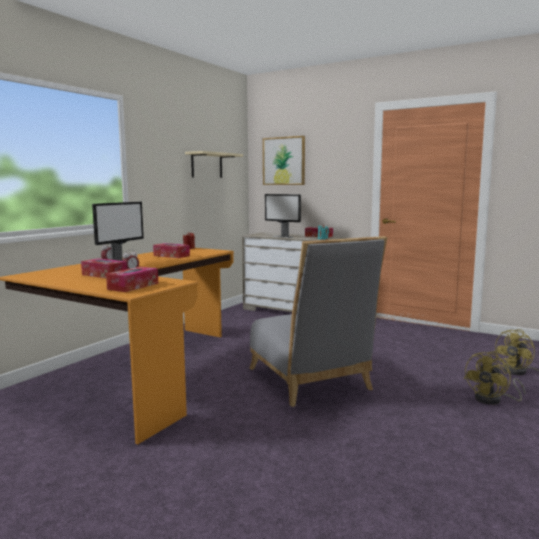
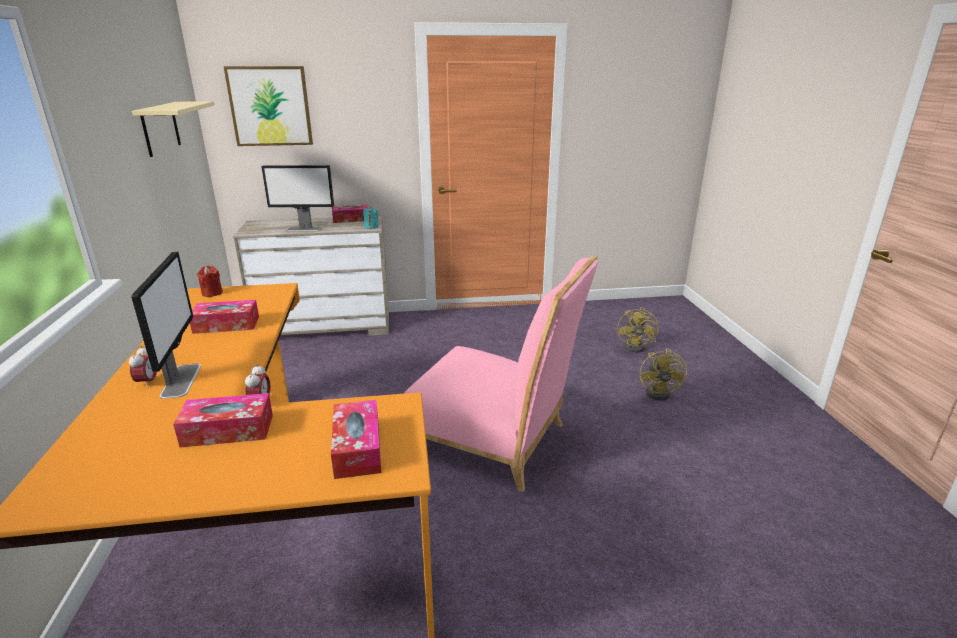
camera: 40 degrees left, 15 degrees up
grey chair [249,236,387,407] -> pink chair [403,255,598,492]

